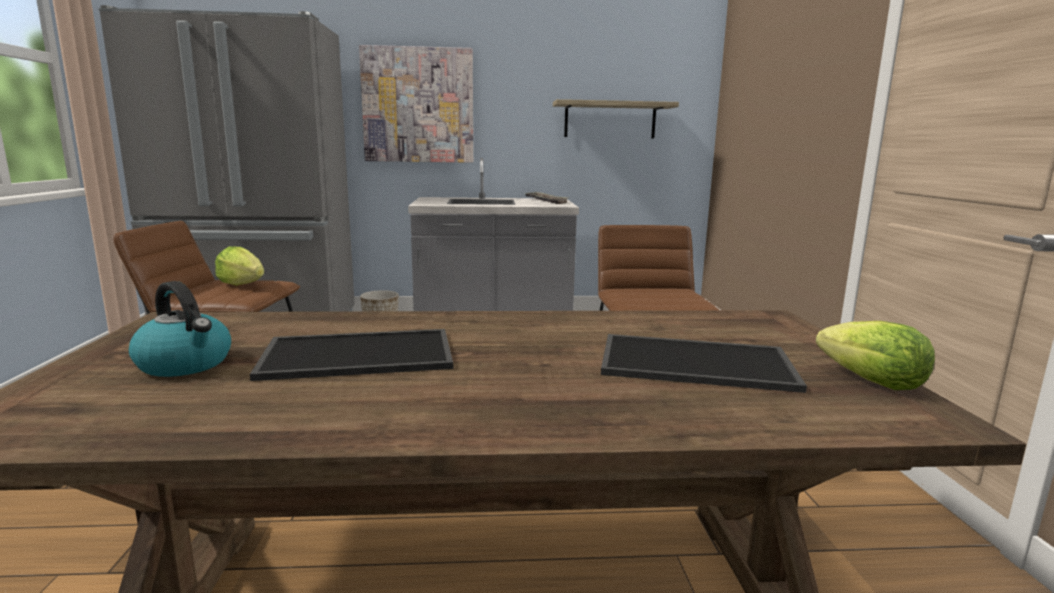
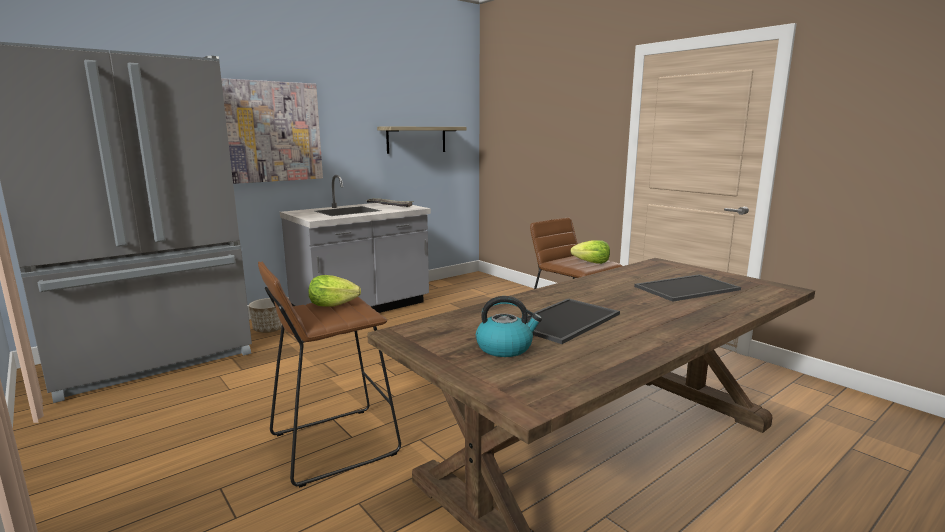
camera: 35 degrees left, 0 degrees up
lettuce [816,321,935,390] -> lettuce moved to [570,240,610,264]

